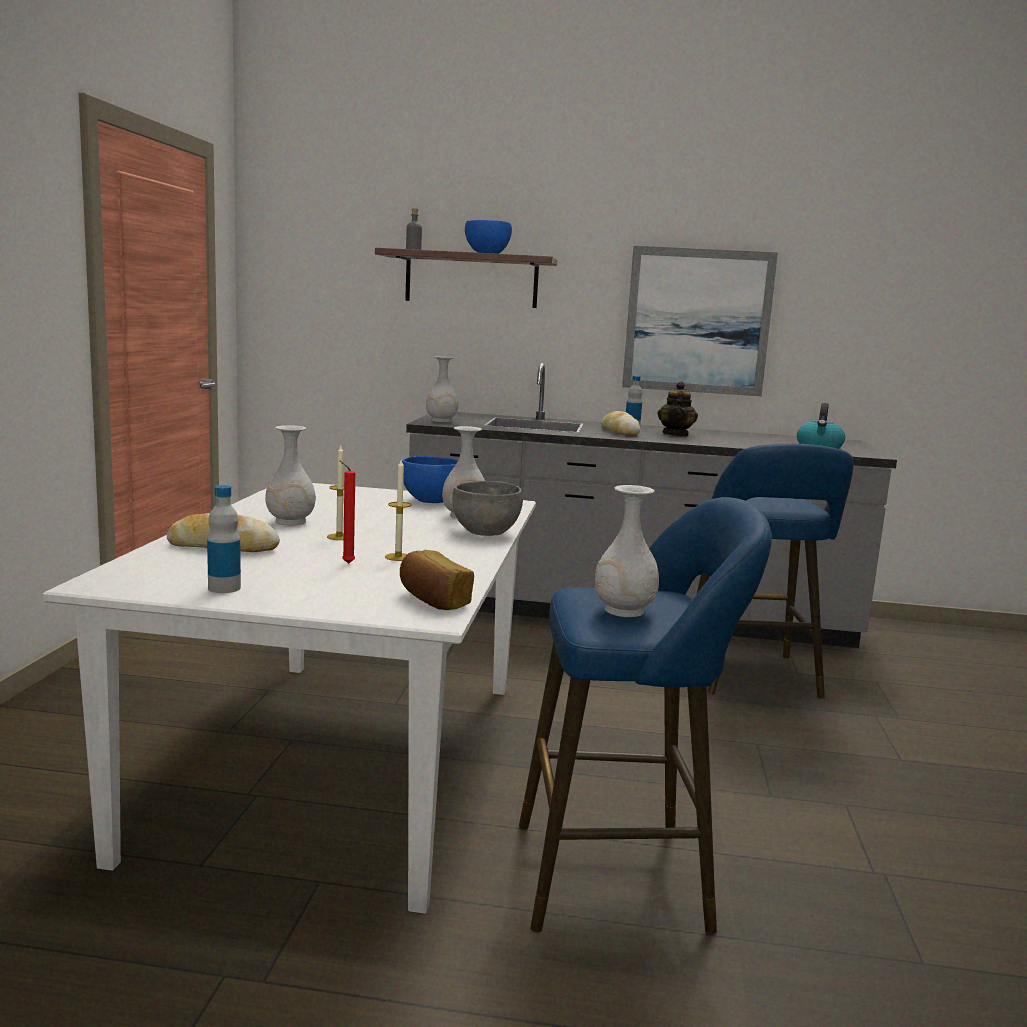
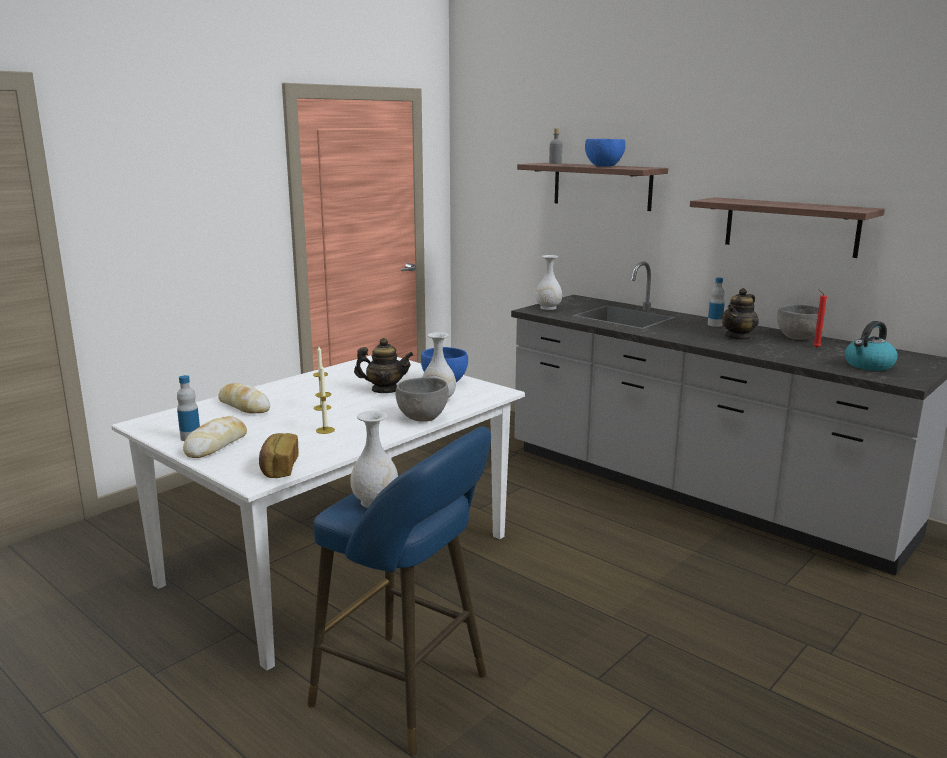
camera: 35 degrees right, 5 degrees up
white vase [265,425,316,525] -> none
red candle [340,461,355,564] -> red candle moved to [813,289,827,348]
bread [601,411,640,436] -> bread moved to [183,416,247,458]
picture [622,246,778,396] -> shelf [690,197,885,258]
blue stool [697,444,854,698] -> none
none -> teapot [354,338,414,393]
none -> grey bowl [777,304,826,340]

